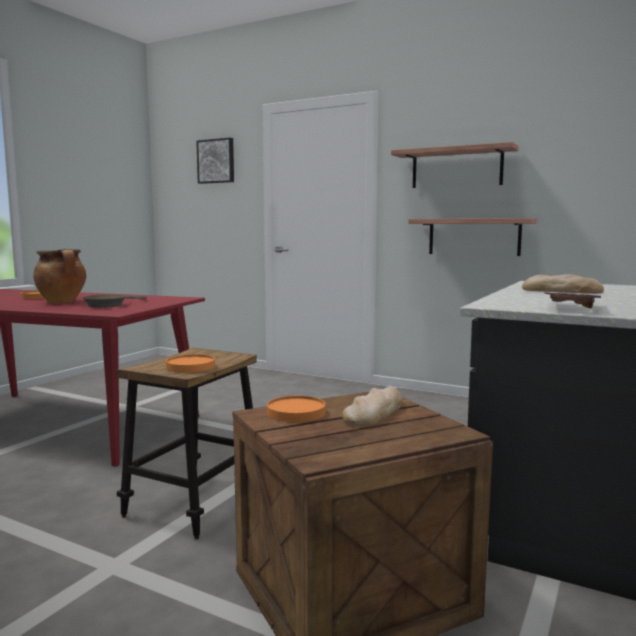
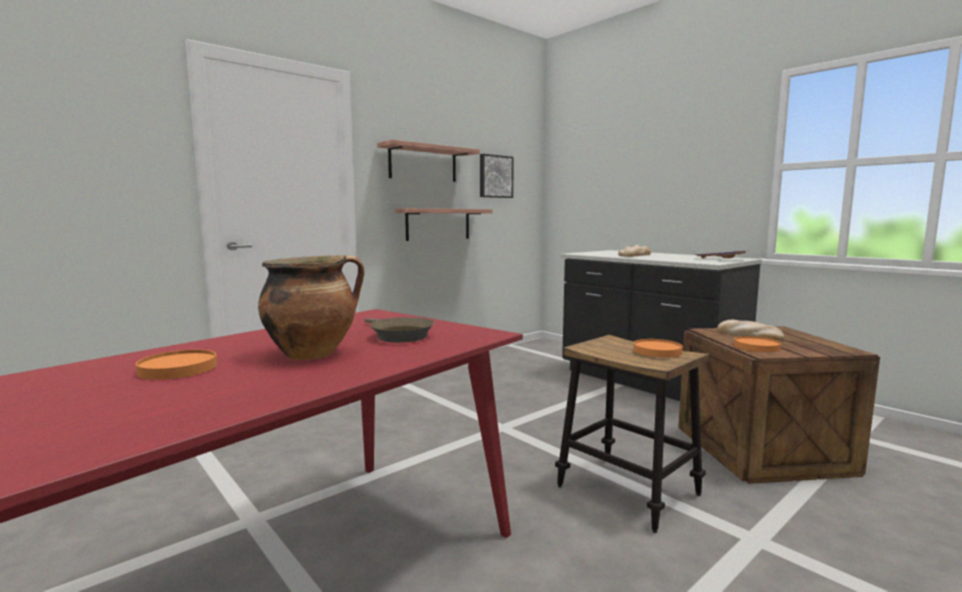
camera: 70 degrees left, 0 degrees up
picture [196,138,234,184] -> picture moved to [480,154,514,198]

